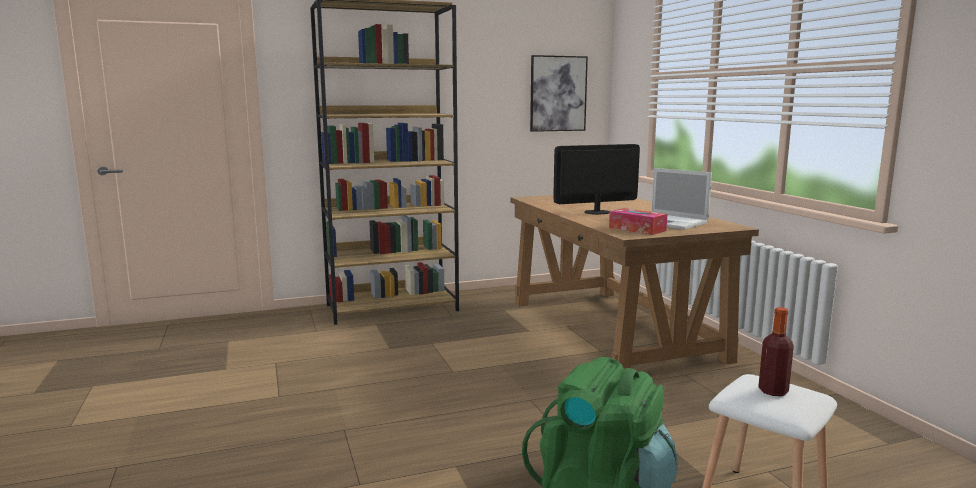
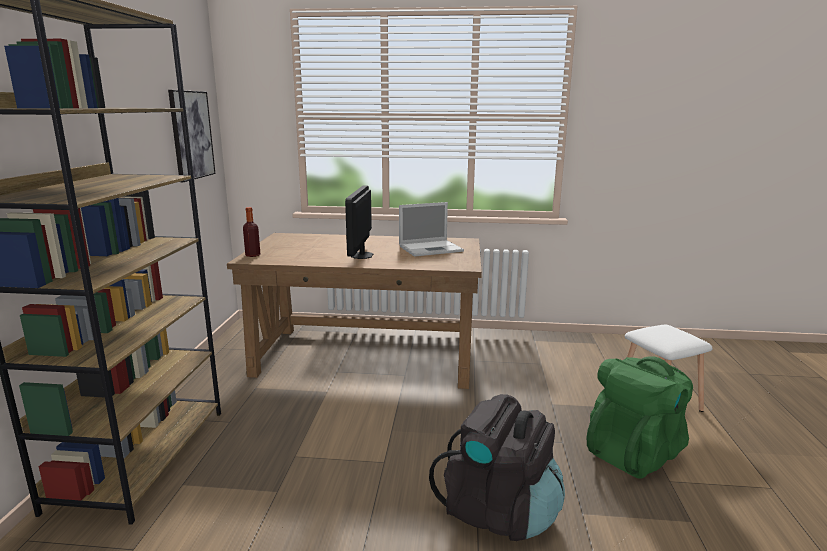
camera: 65 degrees left, 5 degrees up
tissue box [609,208,667,235] -> none
bottle [758,307,794,396] -> bottle moved to [243,207,260,257]
none -> black backpack [429,394,565,541]

